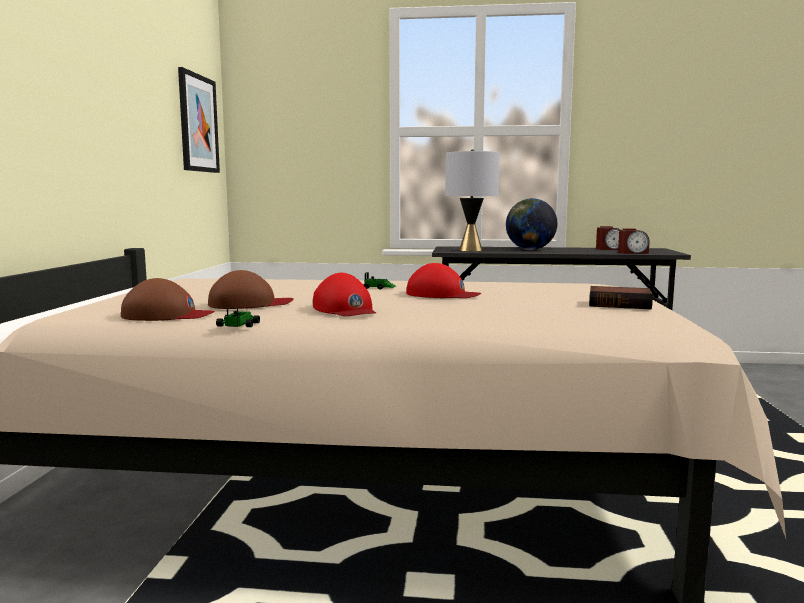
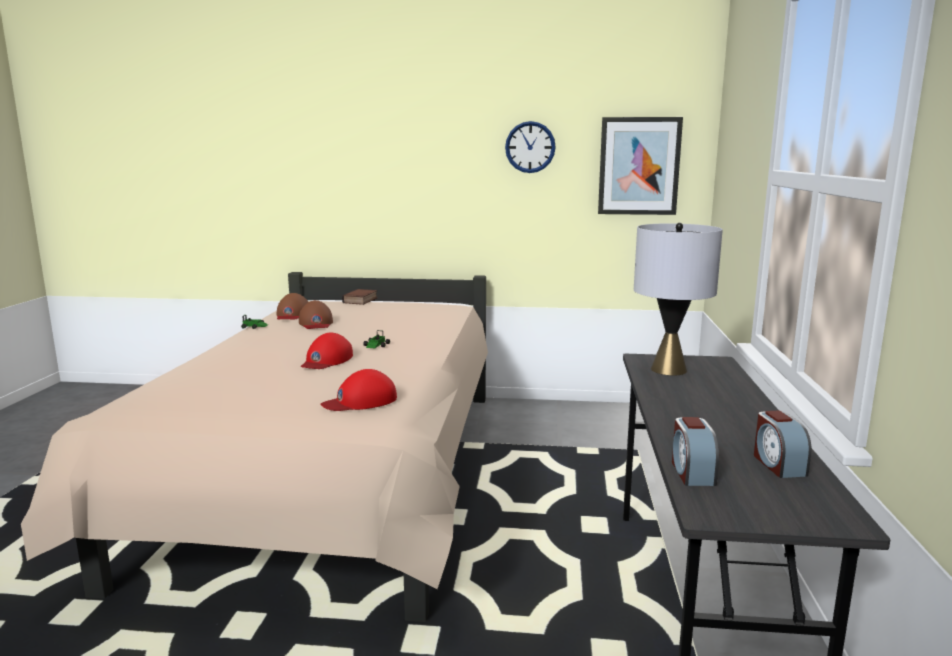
camera: 90 degrees right, 5 degrees up
red cap [313,273,376,316] -> red cap moved to [320,369,397,411]
globe [506,198,557,250] -> none
book [589,286,653,309] -> book moved to [342,289,378,305]
none -> wall clock [505,121,556,173]

